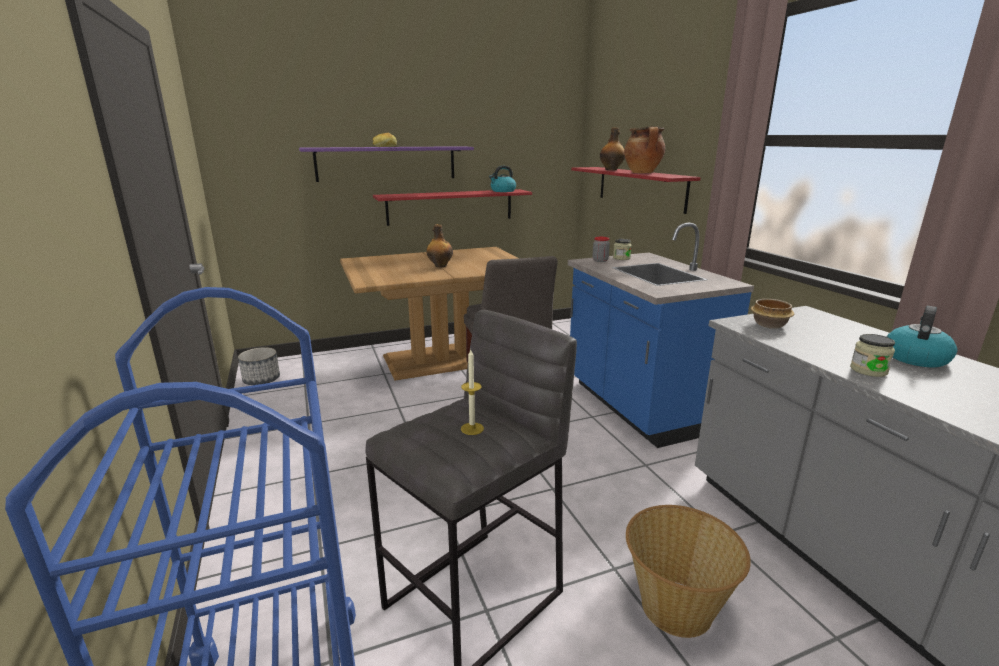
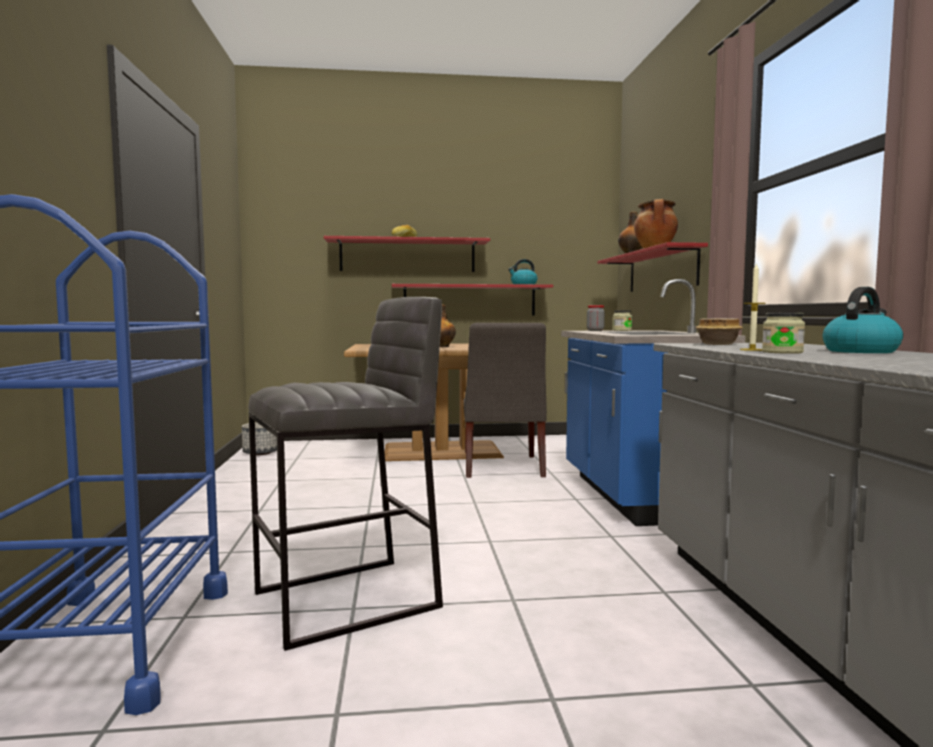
camera: 15 degrees right, 15 degrees down
purple shelf [299,146,474,182] -> red shelf [324,236,490,272]
candle [461,348,484,435] -> candle moved to [740,263,765,351]
basket [626,505,751,638] -> none

